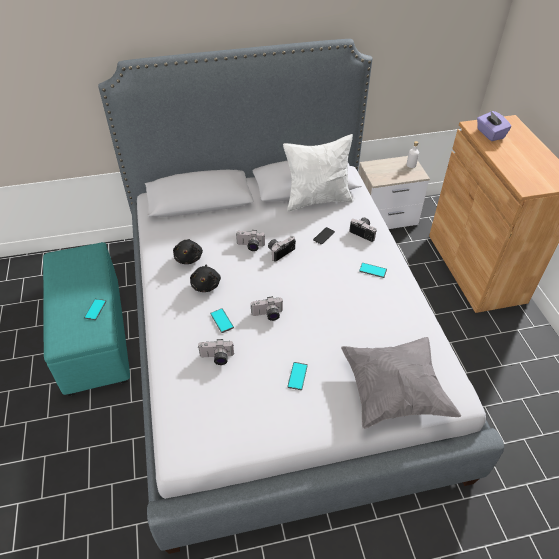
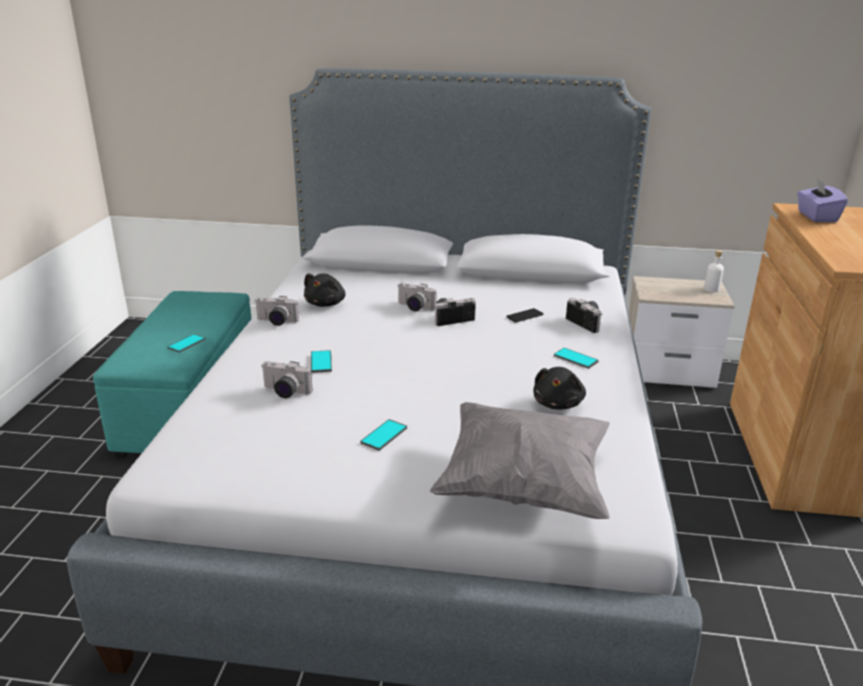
camera: 20 degrees right, 20 degrees down
black plush toy [190,264,221,292] -> black plush toy moved to [533,367,586,410]
camera [250,296,283,321] -> camera moved to [256,296,299,326]
white pillow [283,134,353,212] -> none

